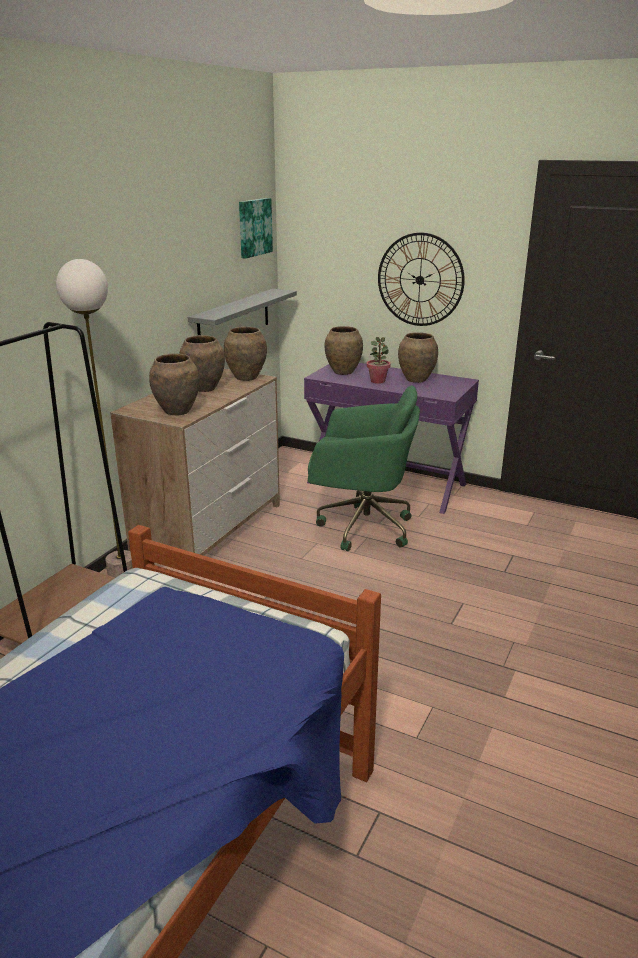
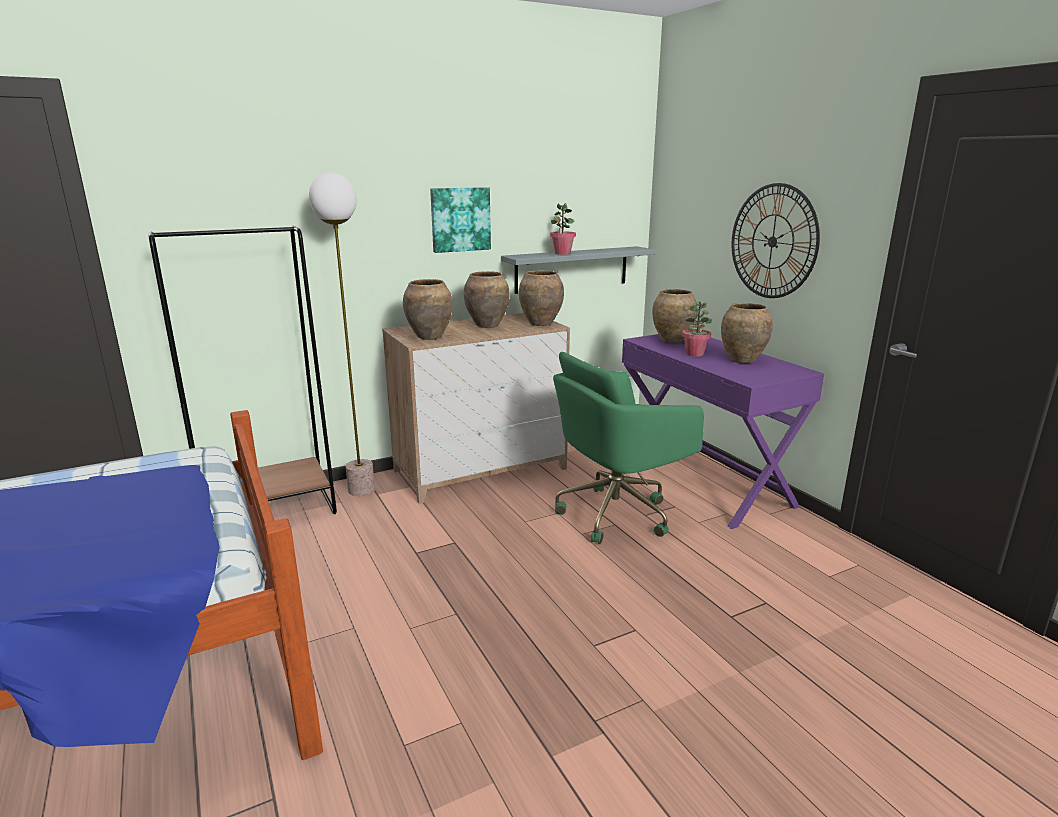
camera: 35 degrees right, 5 degrees down
picture [239,198,273,259] -> picture moved to [430,187,491,253]
green office chair [308,385,420,551] -> green office chair turned 105 degrees clockwise [553,352,704,544]
none -> potted plant [550,203,576,255]

